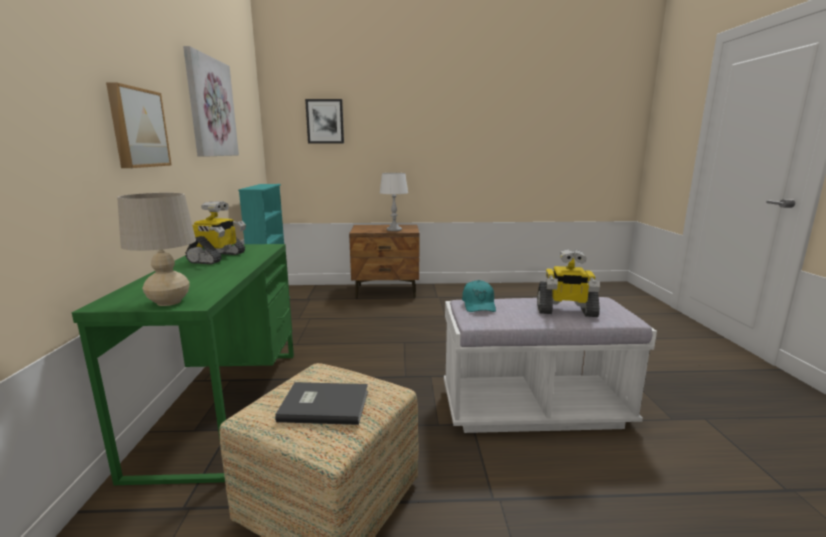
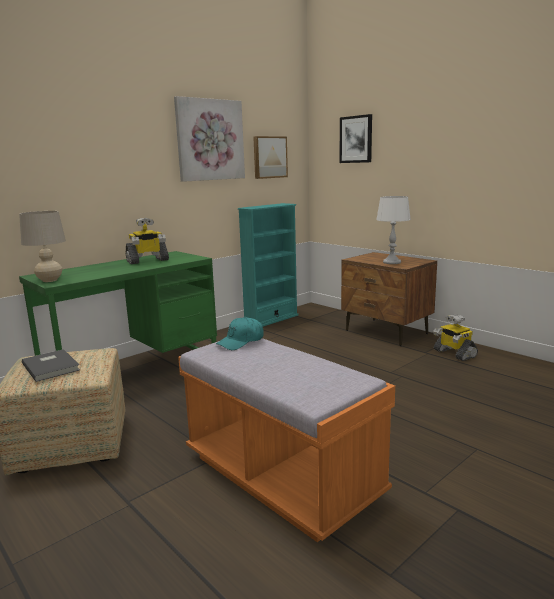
camera: 50 degrees right, 0 degrees up
picture [106,82,172,168] -> picture moved to [253,136,288,179]
white bench [444,297,657,433] -> orange bench [178,338,395,542]
toy robot [537,249,600,317] -> toy robot moved to [433,314,478,361]

